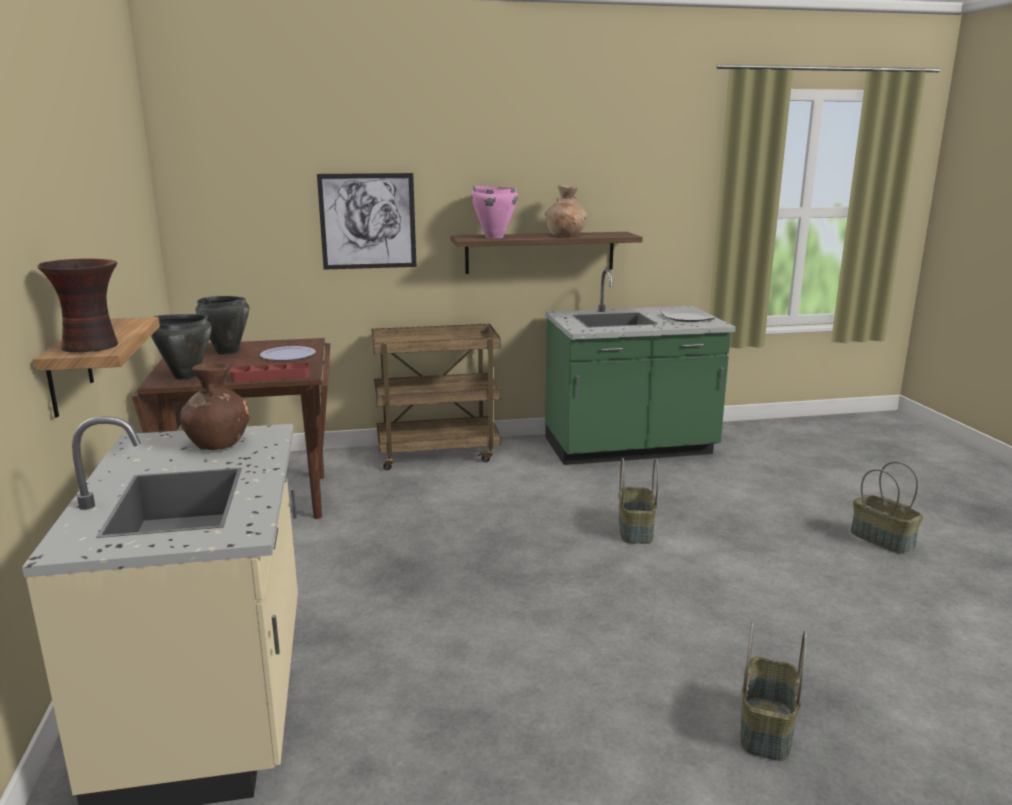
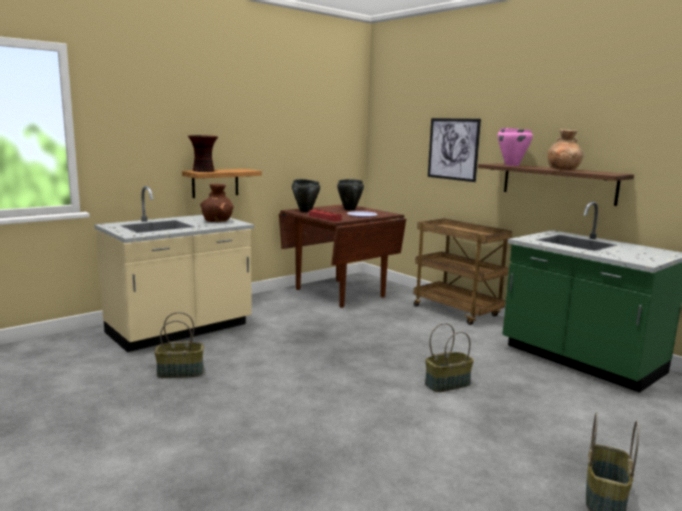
camera: 60 degrees right, 5 degrees down
plate [660,309,716,322] -> none
basket [740,621,807,761] -> basket moved to [154,312,204,378]

